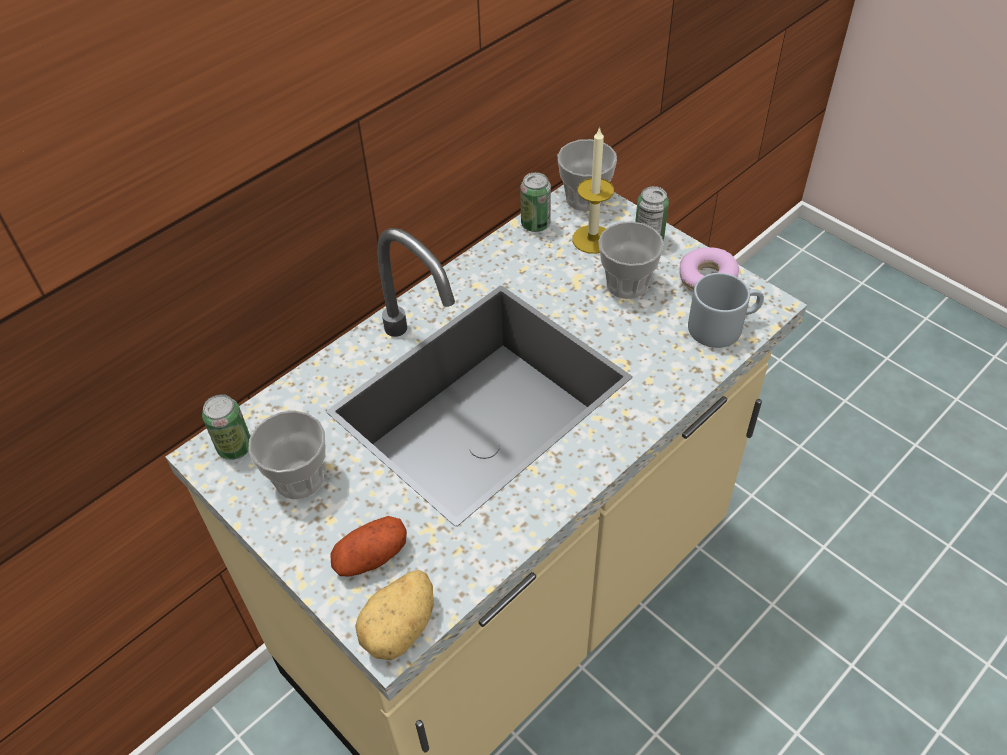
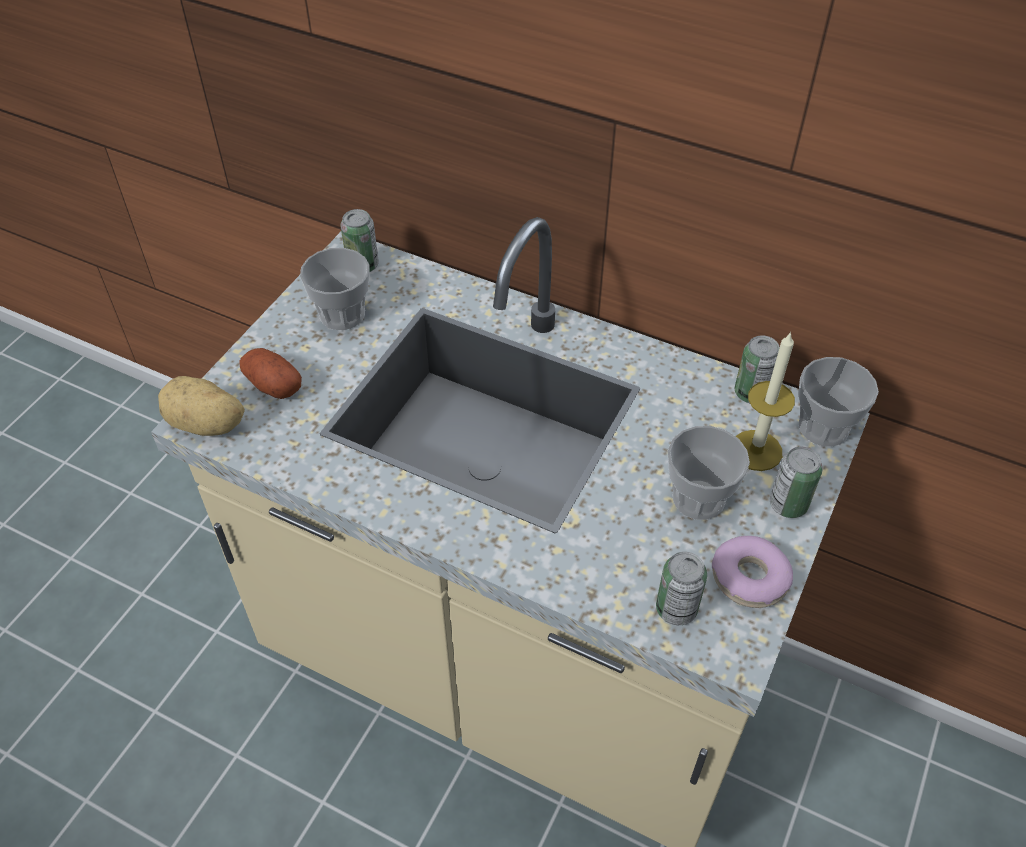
camera: 70 degrees right, 0 degrees up
grey mug [688,273,764,348] -> can [656,552,707,625]

